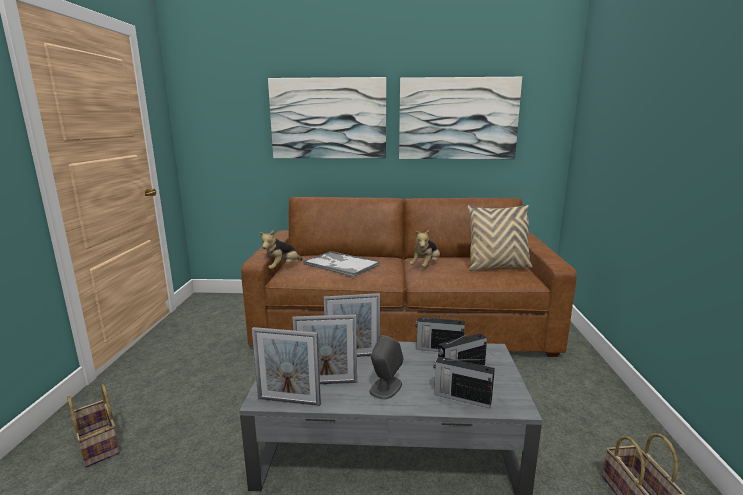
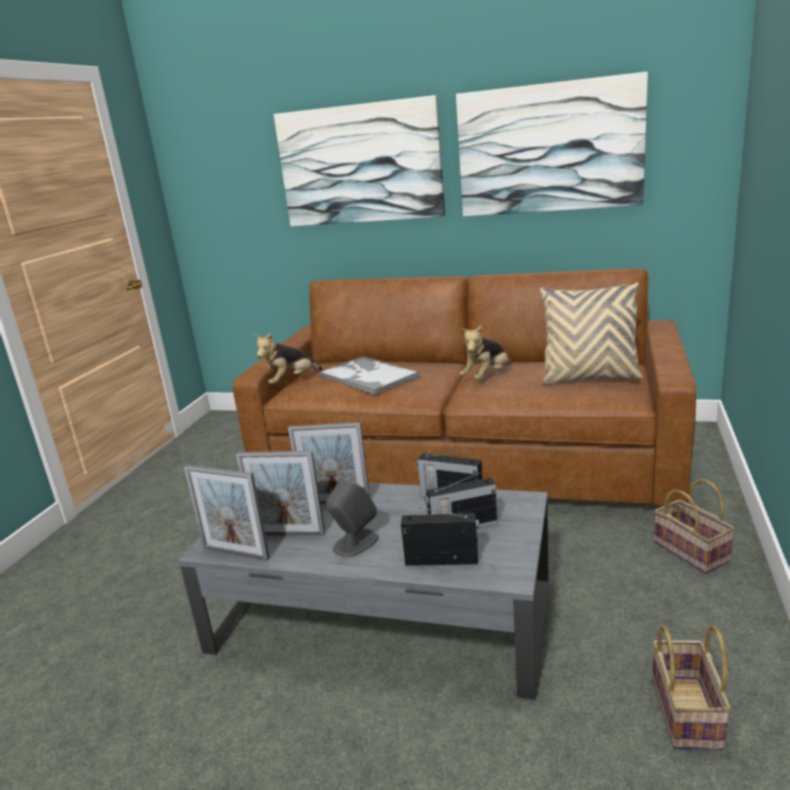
camera: 15 degrees right, 5 degrees up
basket [67,384,119,467] -> basket moved to [654,479,735,573]
radio [433,356,495,408] -> radio turned 150 degrees clockwise [401,506,479,566]

